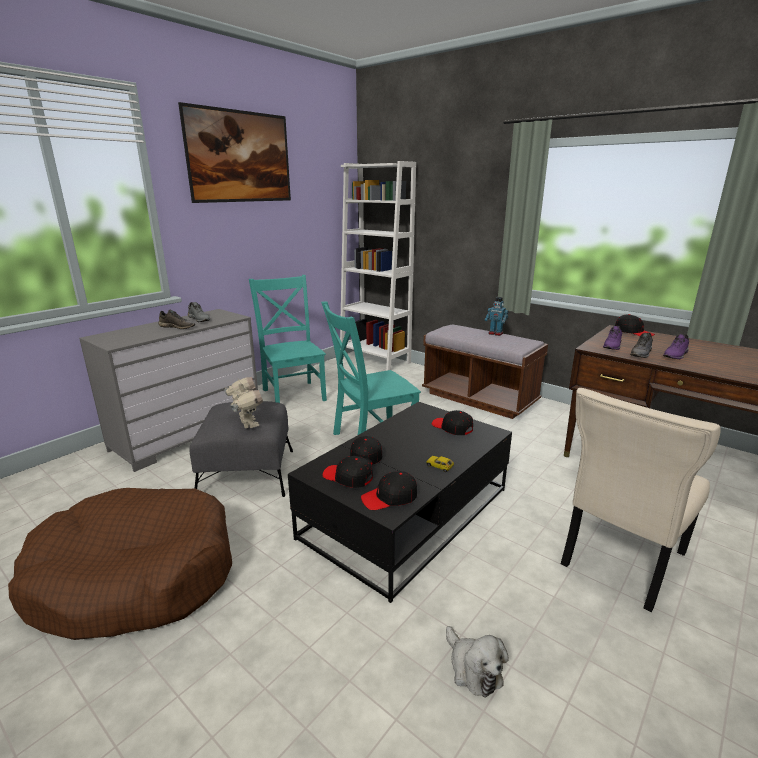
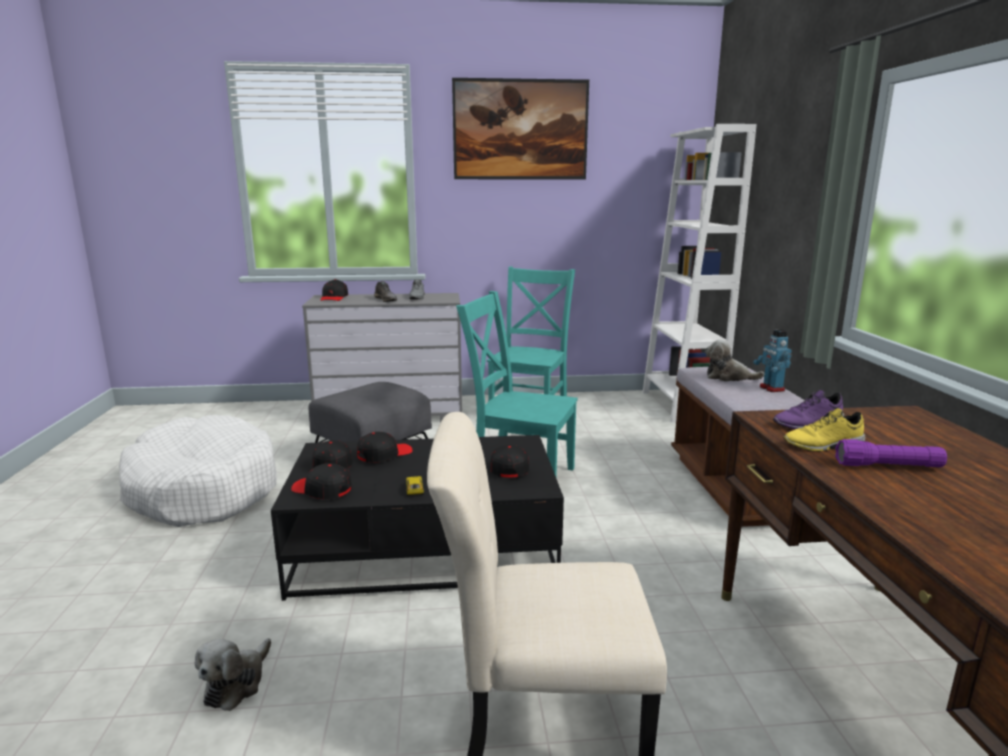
camera: 45 degrees right, 5 degrees down
brown dog bed [8,488,232,640] -> white dog bed [119,415,277,527]
toy robot [225,377,263,428] -> none
black cap [615,314,655,336] -> black cap moved to [320,279,348,301]
grey shoe [630,333,653,358] -> yellow shoe [783,408,865,452]
purple shoe [663,334,689,359] -> purple flashlight [835,439,947,467]
none -> plush toy [705,339,765,381]

